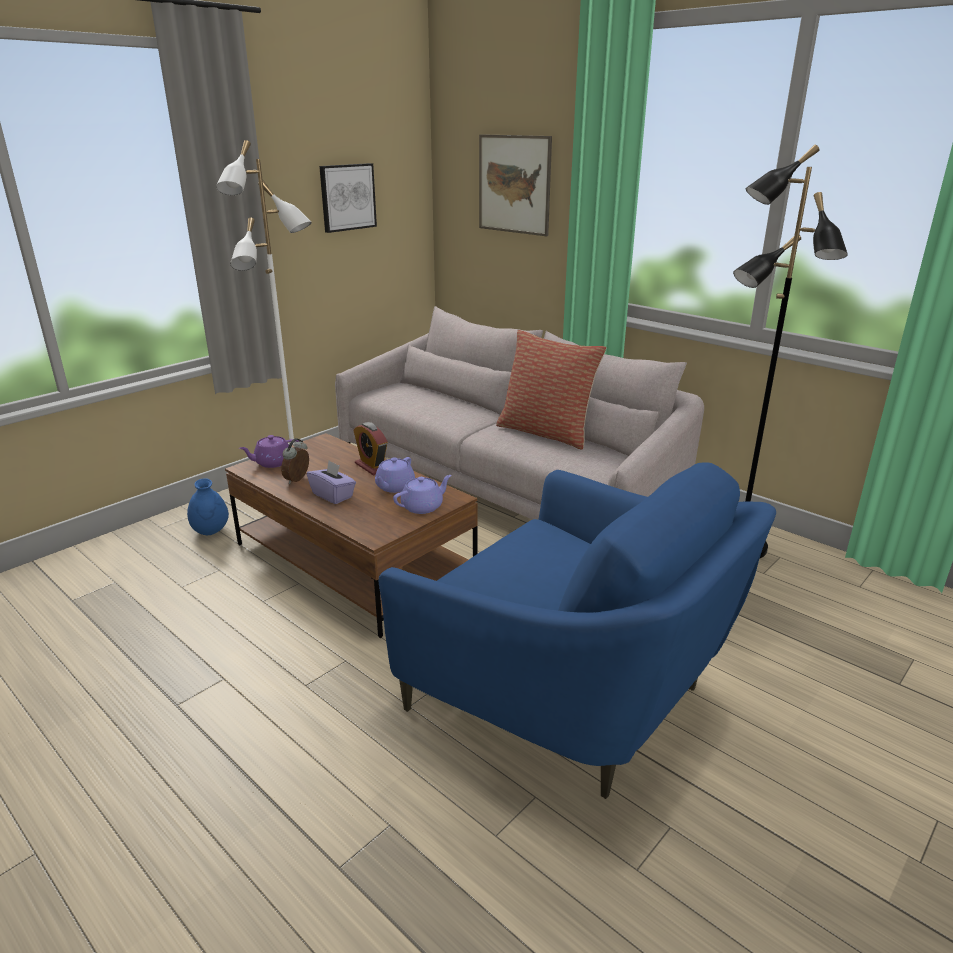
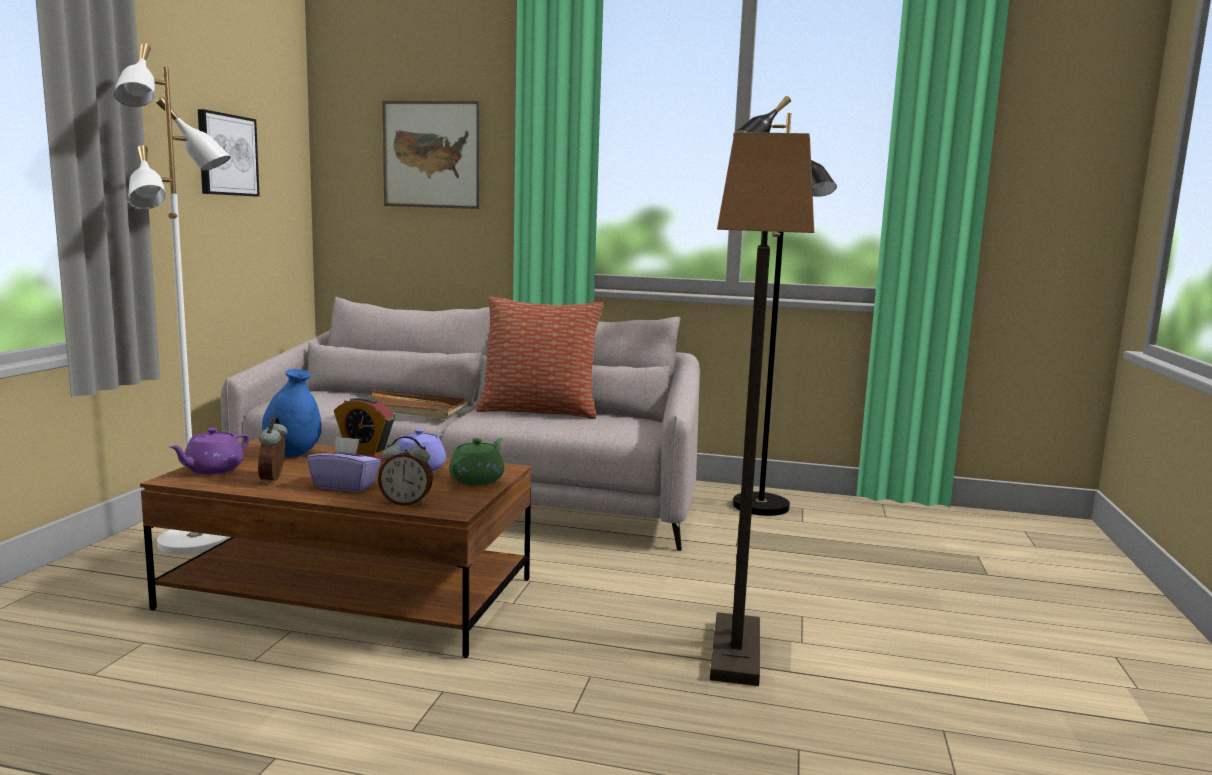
camera: 30 degrees left, 15 degrees down
blue vase [187,478,229,535] -> blue vase moved to [262,369,322,457]
blue armchair [379,462,776,799] -> floor lamp [710,132,815,686]
purple teapot [393,475,452,514] -> green teapot [449,438,505,485]
none -> brown tray [344,389,468,419]
none -> alarm clock [378,436,433,506]

